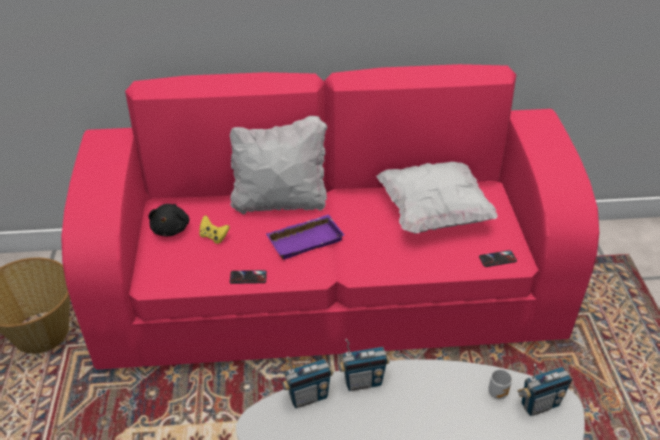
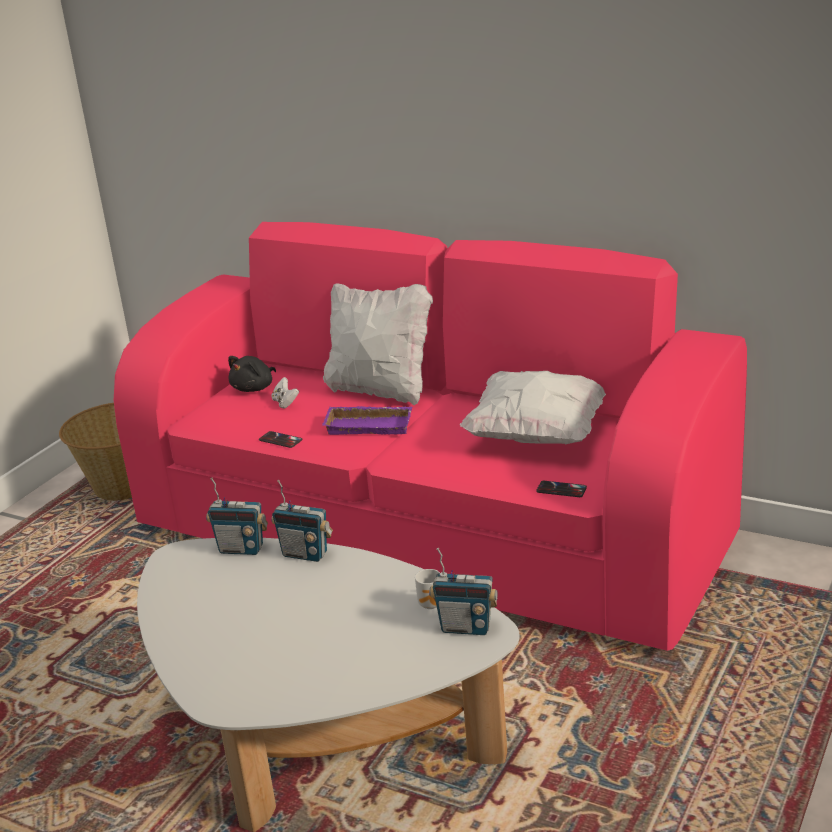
camera: 35 degrees right, 15 degrees down
yellow game controller [199,215,230,244] -> white game controller [271,377,299,409]

